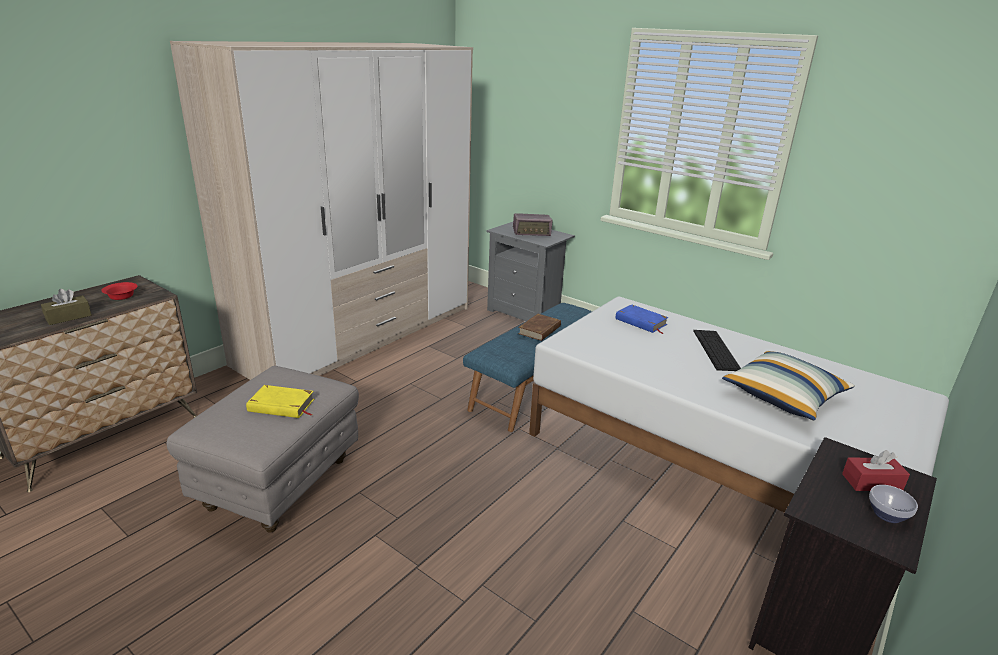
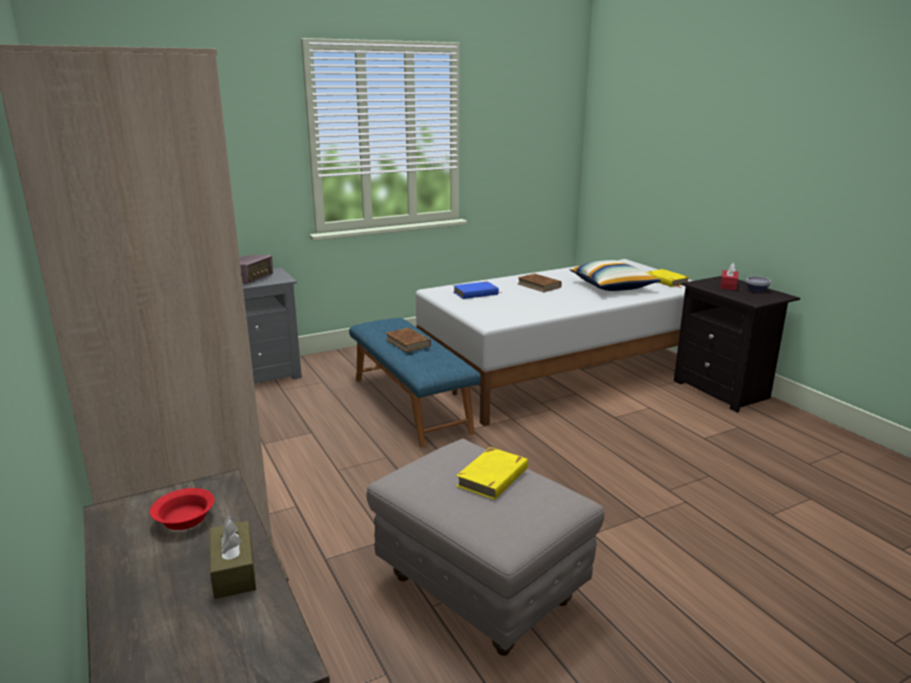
camera: 65 degrees left, 5 degrees down
keyboard [693,330,741,371] -> brown book [518,273,562,292]
none -> yellow book [646,269,690,288]

